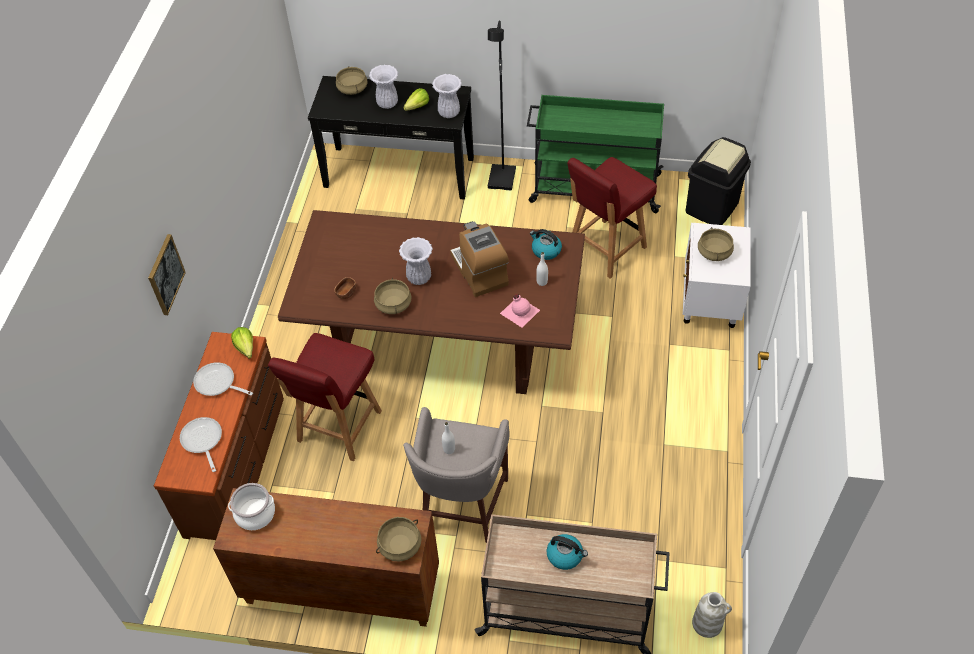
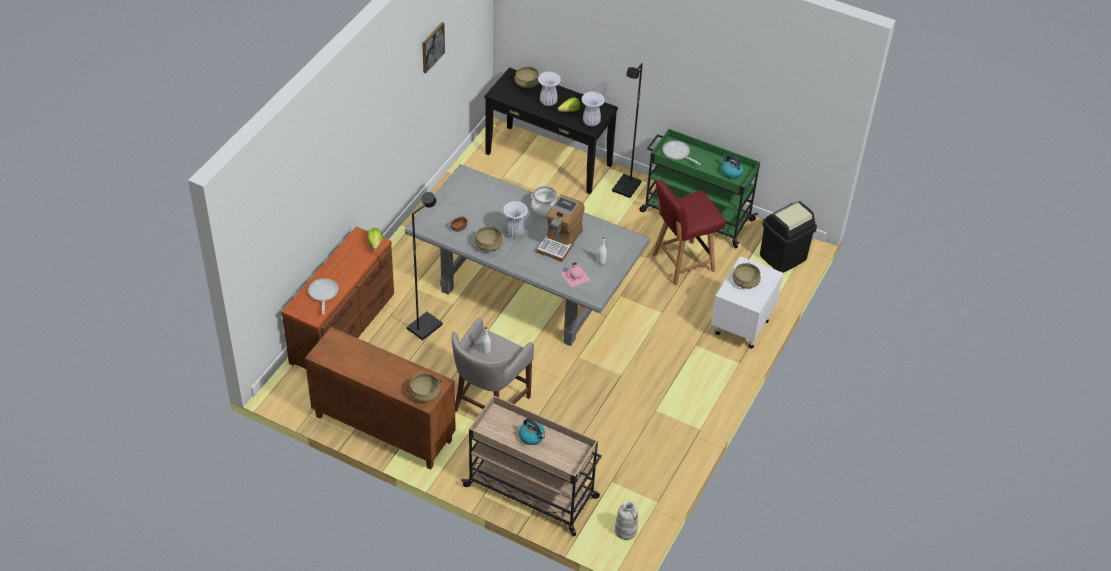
camera: 15 degrees right, 5 degrees down
picture [148,234,186,315] -> picture moved to [422,22,445,73]
frying pan [193,362,253,396] -> frying pan moved to [663,141,701,165]
cooking pot [228,483,275,530] -> cooking pot moved to [531,186,558,216]
red chair [268,333,382,461] -> black floor lamp [407,192,443,340]
brown dining table [278,210,585,394] -> grey dining table [405,164,650,346]
coffee machine [450,221,509,297] -> coffee machine turned 150 degrees counterclockwise [537,195,585,262]
kettle [530,229,562,260] -> kettle moved to [722,155,744,179]

